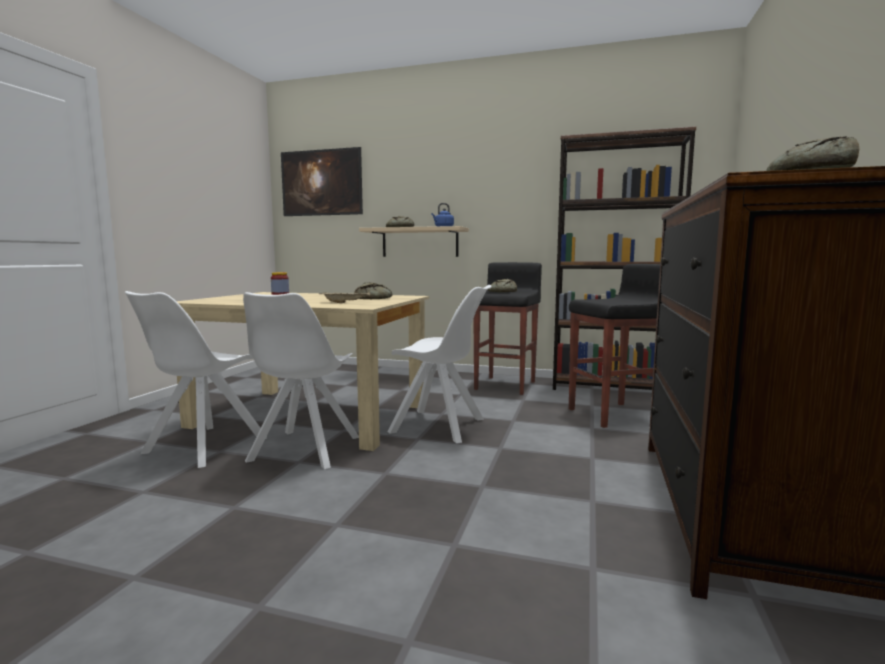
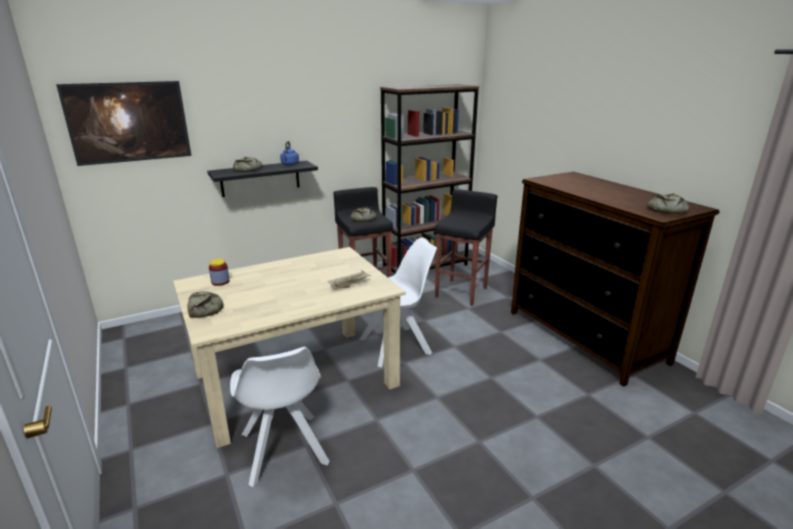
camera: 45 degrees left, 15 degrees up
white chair [243,292,359,469] -> none
bread [354,282,392,299] -> bread moved to [187,291,224,318]
beige shelf [359,226,469,257] -> black shelf [207,160,318,197]

